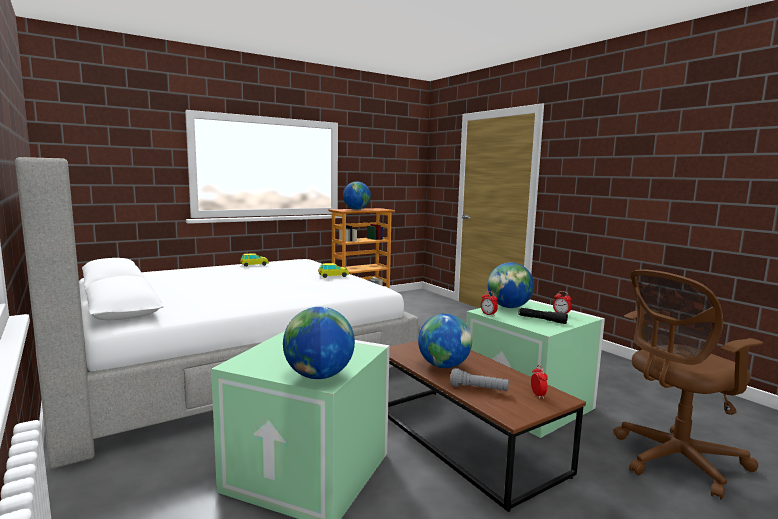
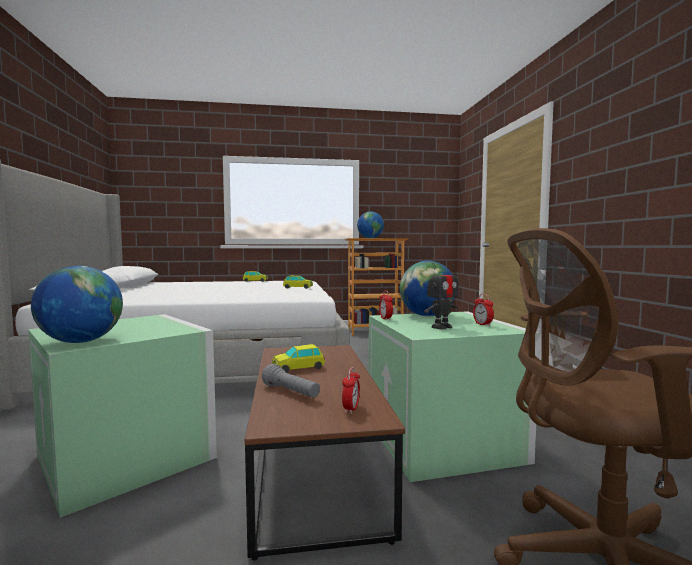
camera: 25 degrees right, 5 degrees down
globe [418,314,472,368] -> toy car [272,344,325,373]
black flashlight [518,308,568,324] -> toy robot [424,263,458,329]

